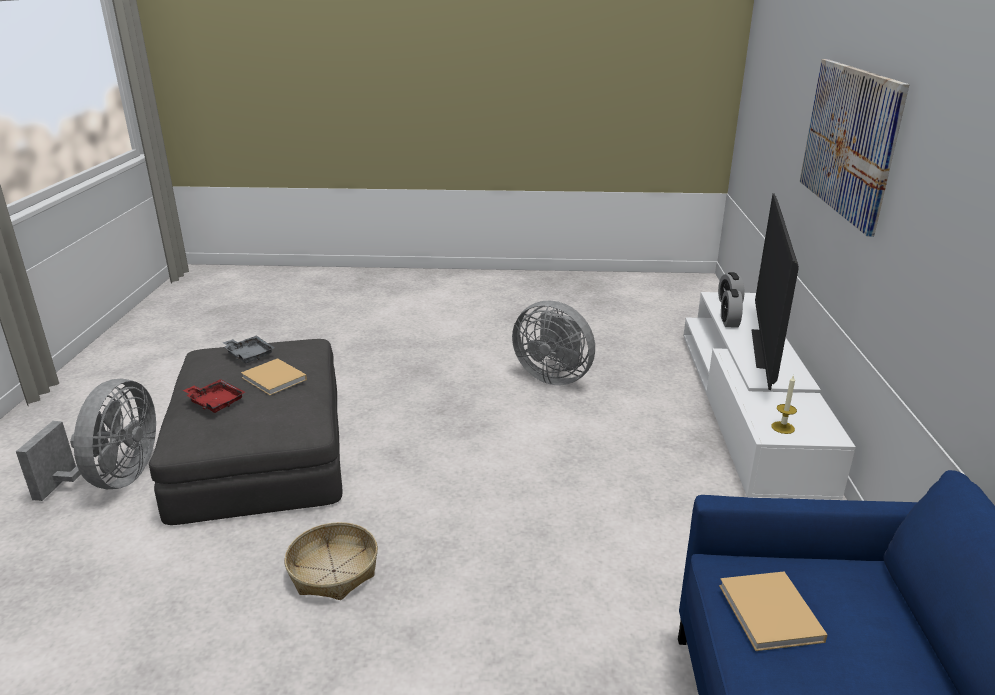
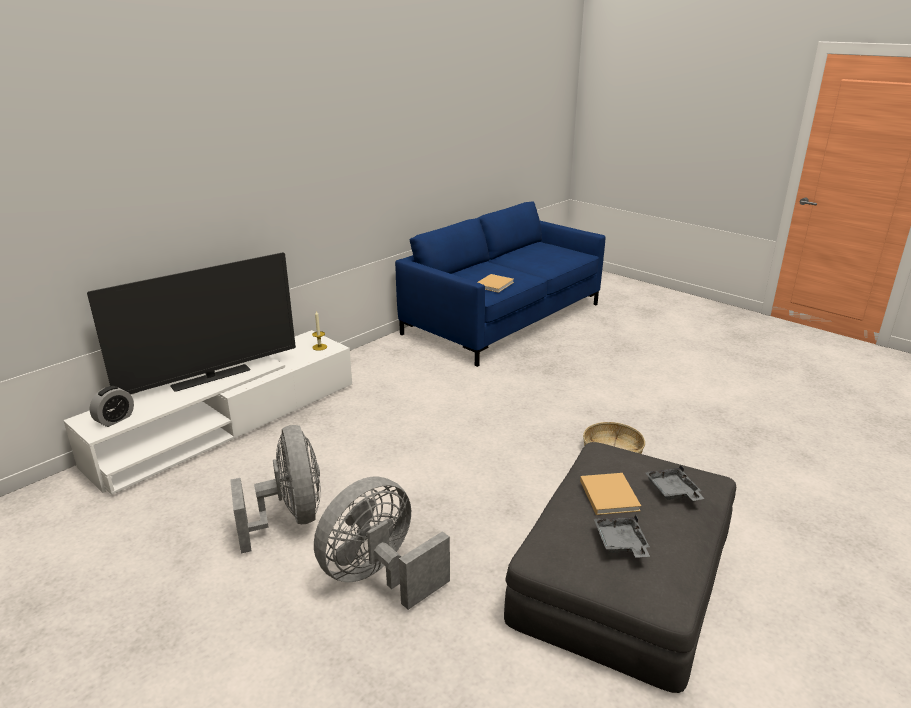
camera: 140 degrees left, 0 degrees up
grey fan [16,378,156,501] -> grey fan moved to [314,476,450,610]
red tray [182,379,246,413] -> grey tray [645,465,704,501]
alarm clock [721,289,743,328] -> none
picture [800,59,909,237] -> none

